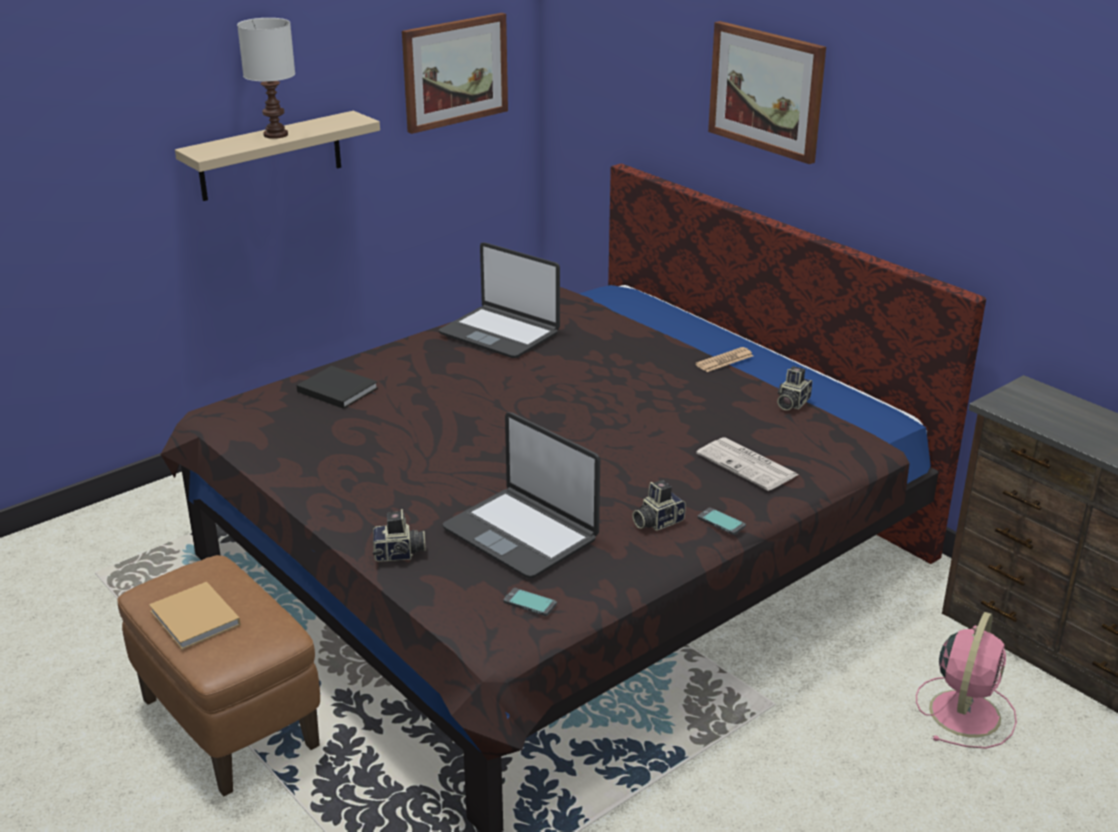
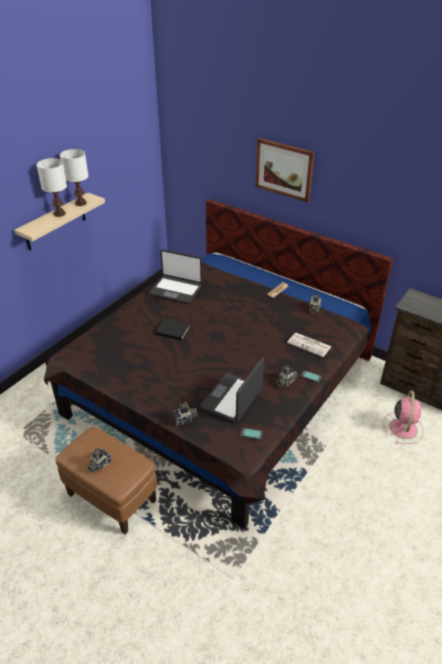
camera: 15 degrees left, 10 degrees up
beige book [149,582,241,650] -> camera [87,448,112,473]
black book [297,366,378,409] -> black book moved to [155,318,190,341]
picture [402,13,508,134] -> none
laptop [442,412,600,579] -> laptop turned 90 degrees clockwise [200,357,264,422]
none -> white table lamp [60,149,89,206]

